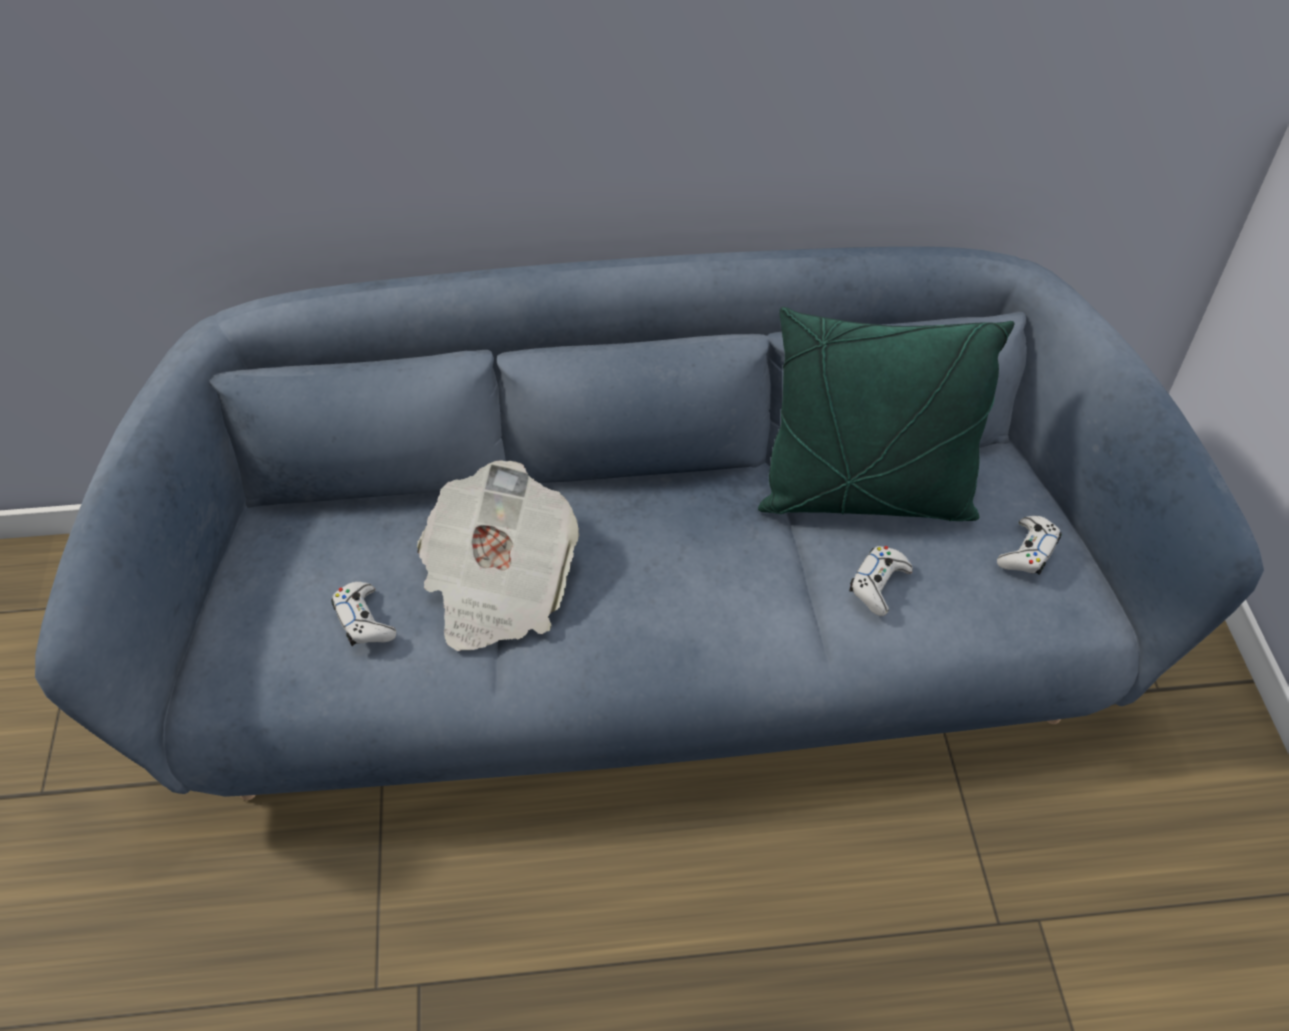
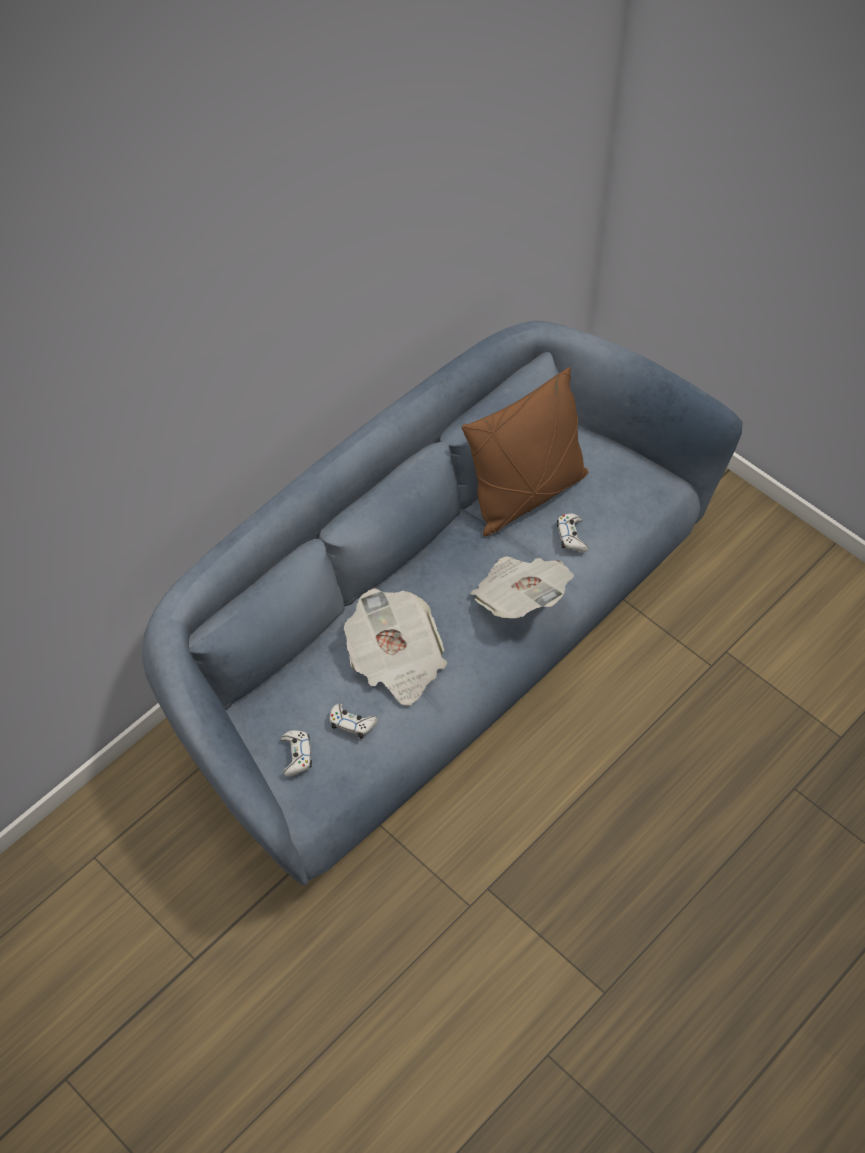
camera: 40 degrees left, 5 degrees up
green pillow [758,307,1015,521] -> brown pillow [462,367,588,537]
white game controller [997,516,1062,575] -> white game controller moved to [281,730,312,777]
none -> newspaper [470,557,574,618]

